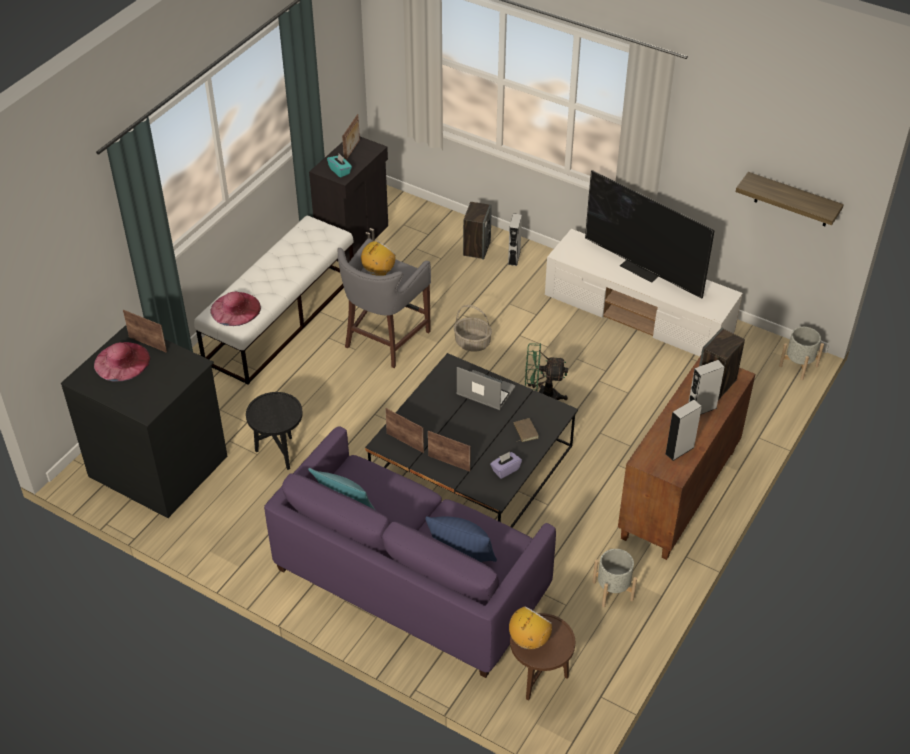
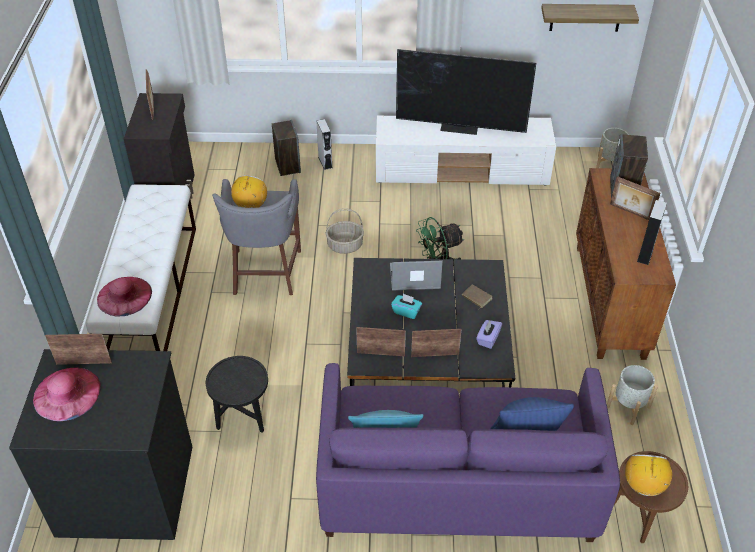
camera: 30 degrees left, 0 degrees up
turquoise tissue box [327,154,352,178] -> turquoise tissue box moved to [391,294,422,319]
grey speaker [689,360,724,415] -> picture frame [610,176,660,220]

